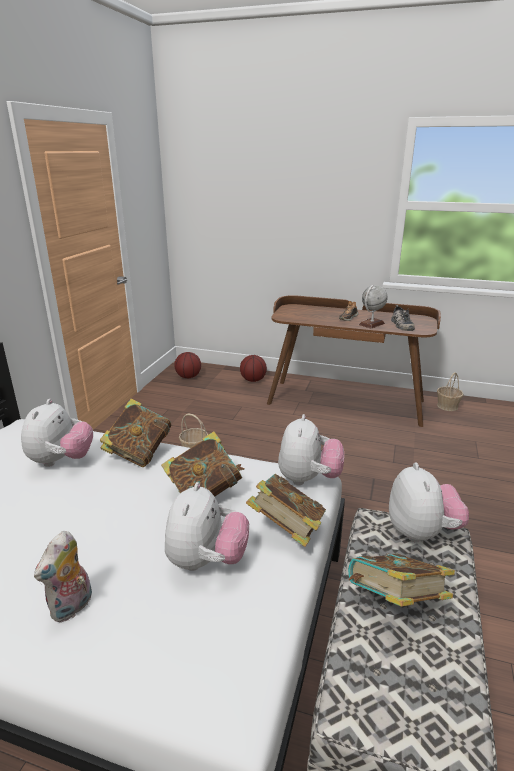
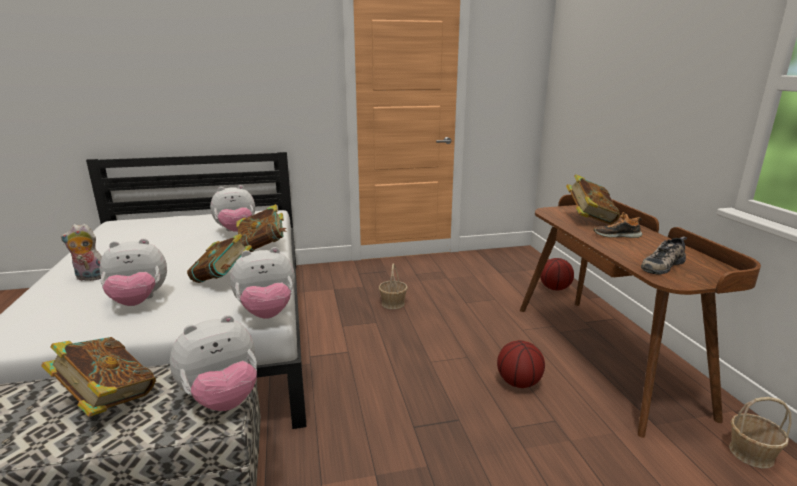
camera: 60 degrees right, 5 degrees down
basketball [174,352,201,378] -> basketball moved to [497,340,545,388]
book [246,474,326,547] -> book moved to [566,174,620,224]
globe [359,285,388,329] -> none

